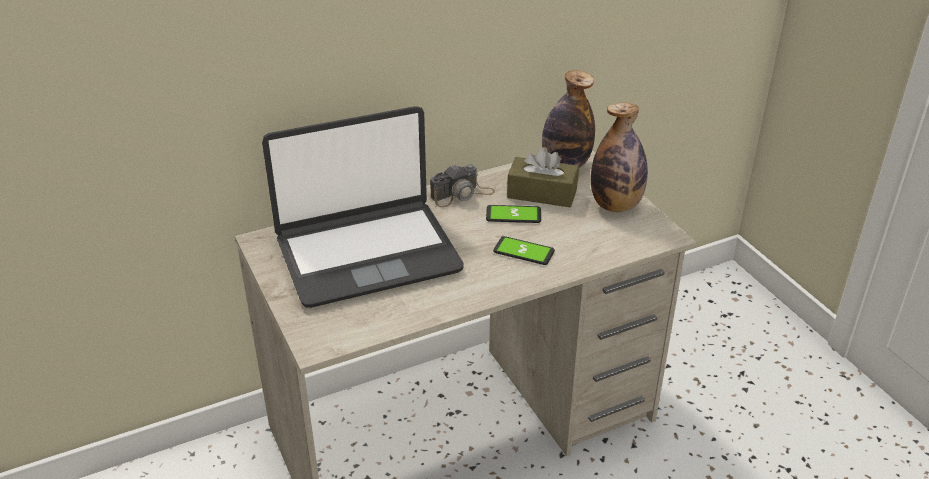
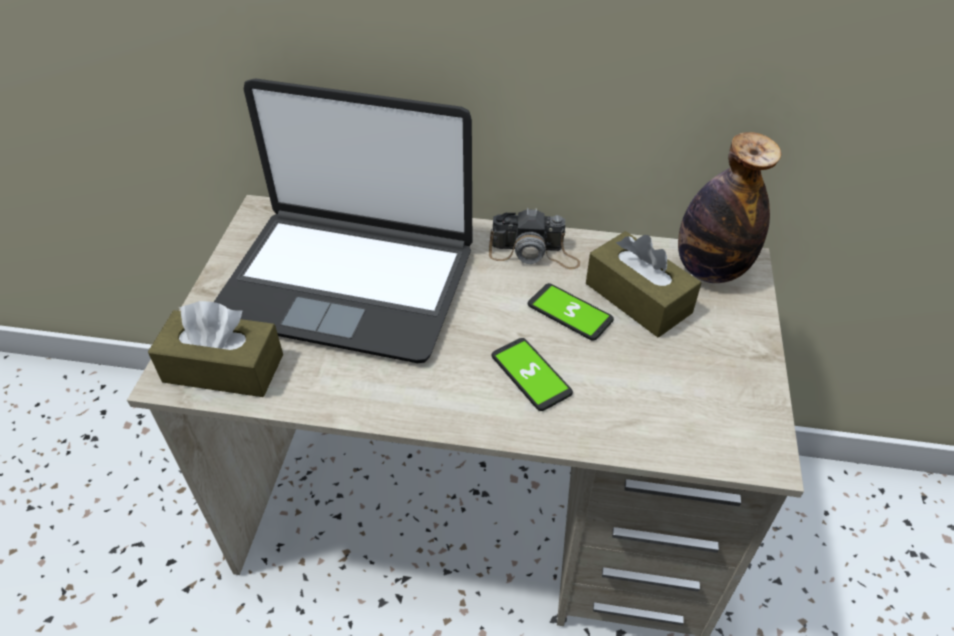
camera: 35 degrees right, 10 degrees up
bottle [591,103,648,212] -> none
none -> brown tissue box [148,301,283,397]

